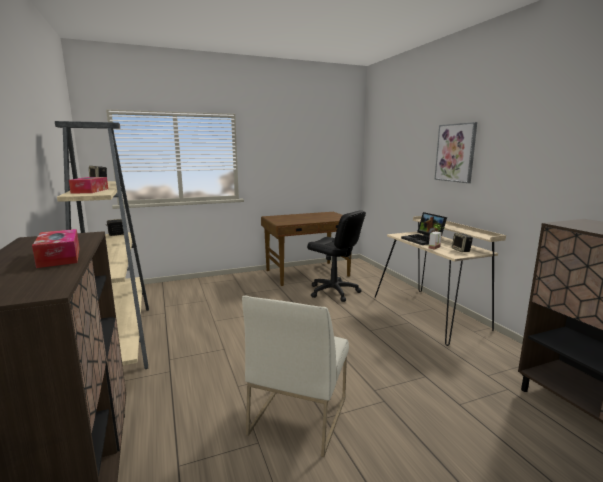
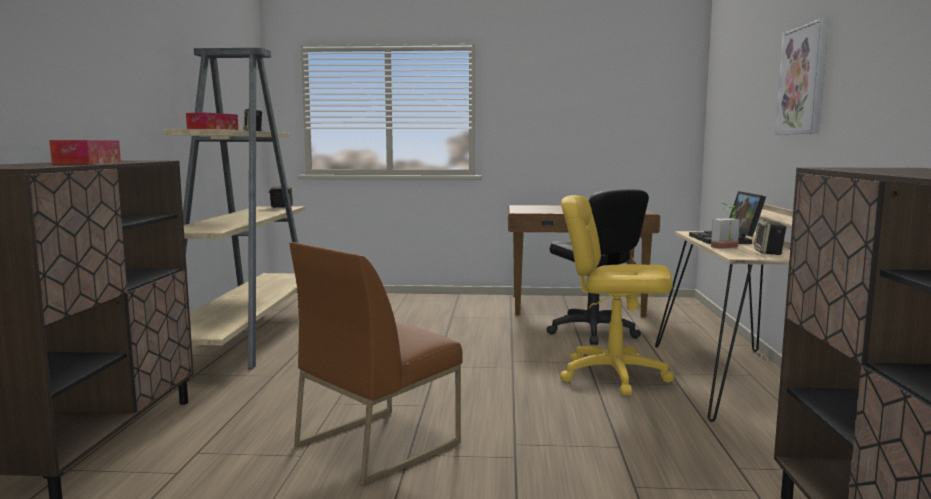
camera: 25 degrees right, 5 degrees down
white chair [242,295,349,457] -> brown chair [290,242,463,487]
none -> yellow office chair [560,195,674,395]

